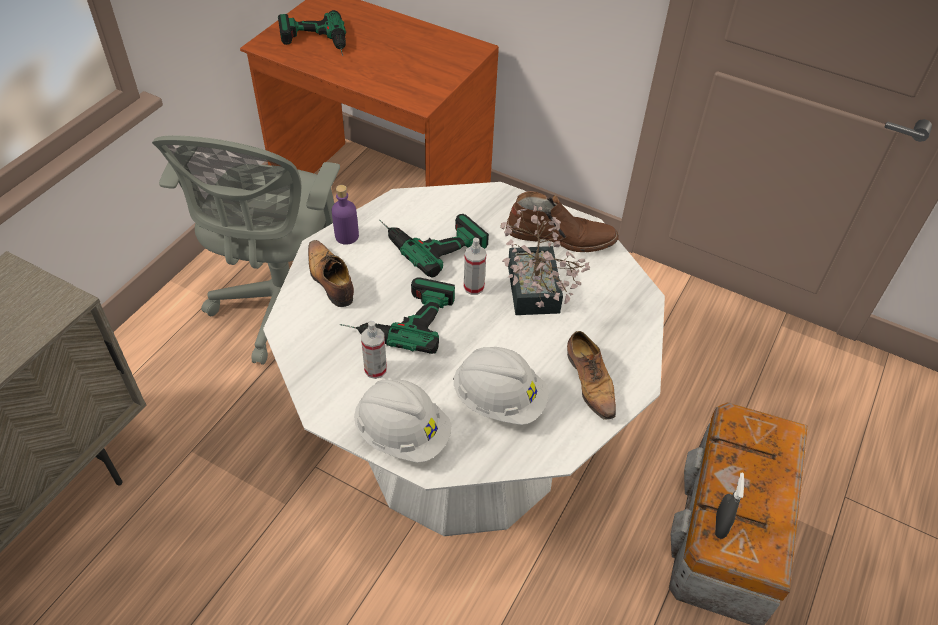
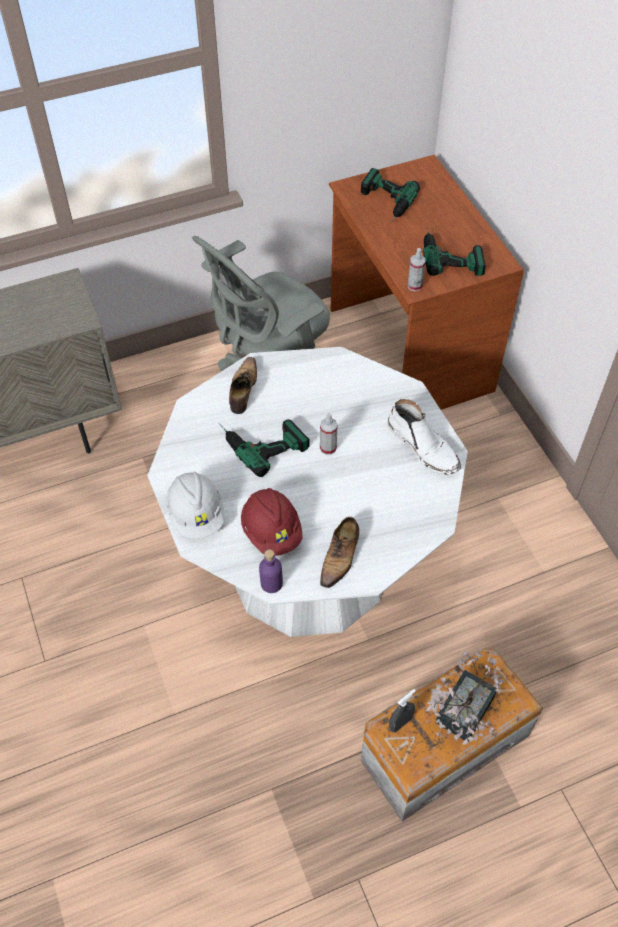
camera: 40 degrees right, 5 degrees up
purple bottle [332,185,359,245] -> purple bottle moved to [259,549,283,593]
spray bottle [361,321,387,379] -> spray bottle moved to [408,248,426,291]
power drill [379,214,489,278] -> power drill moved to [423,226,486,276]
white hard hat [453,347,549,425] -> red hard hat [241,488,303,556]
potted plant [500,205,590,315] -> potted plant moved to [426,650,503,745]
brown boot [506,191,619,252] -> white boot [387,399,461,474]

